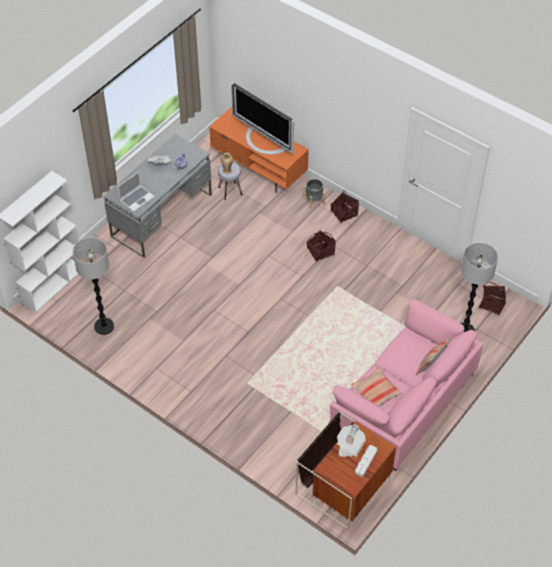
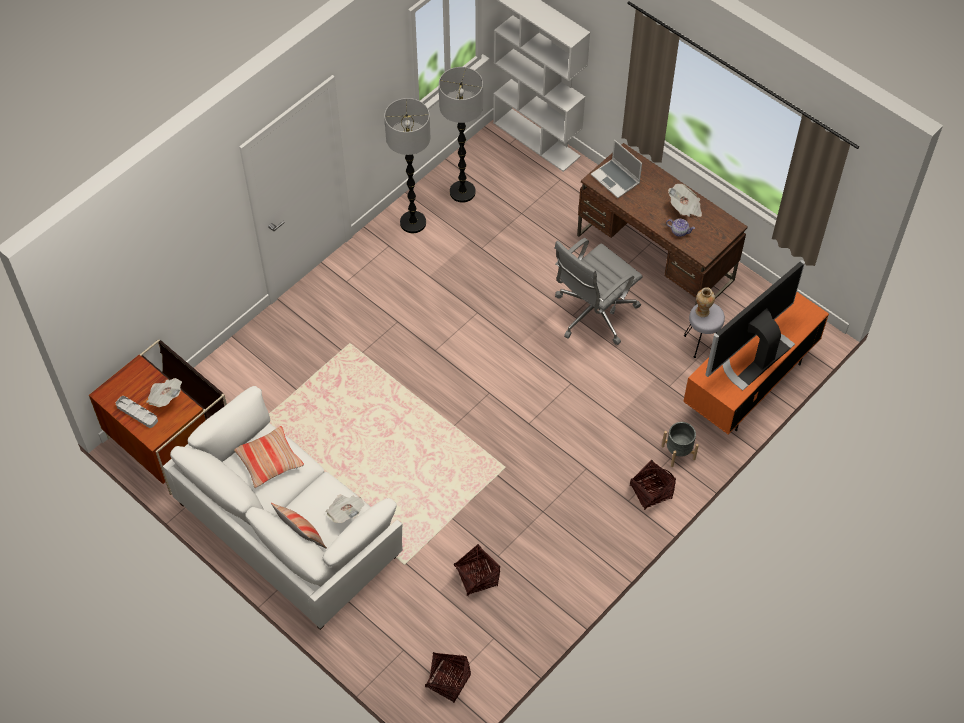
camera: 95 degrees right, 5 degrees up
grey desk [103,134,212,257] -> brown desk [577,143,748,305]
basket [307,230,335,262] -> basket moved to [454,544,500,596]
pink sofa [330,299,483,471] -> white sofa [163,386,403,630]
floor lamp [461,243,498,332] -> floor lamp moved to [384,98,430,233]
none -> newspaper [325,495,365,523]
none -> grey office chair [555,238,643,345]

